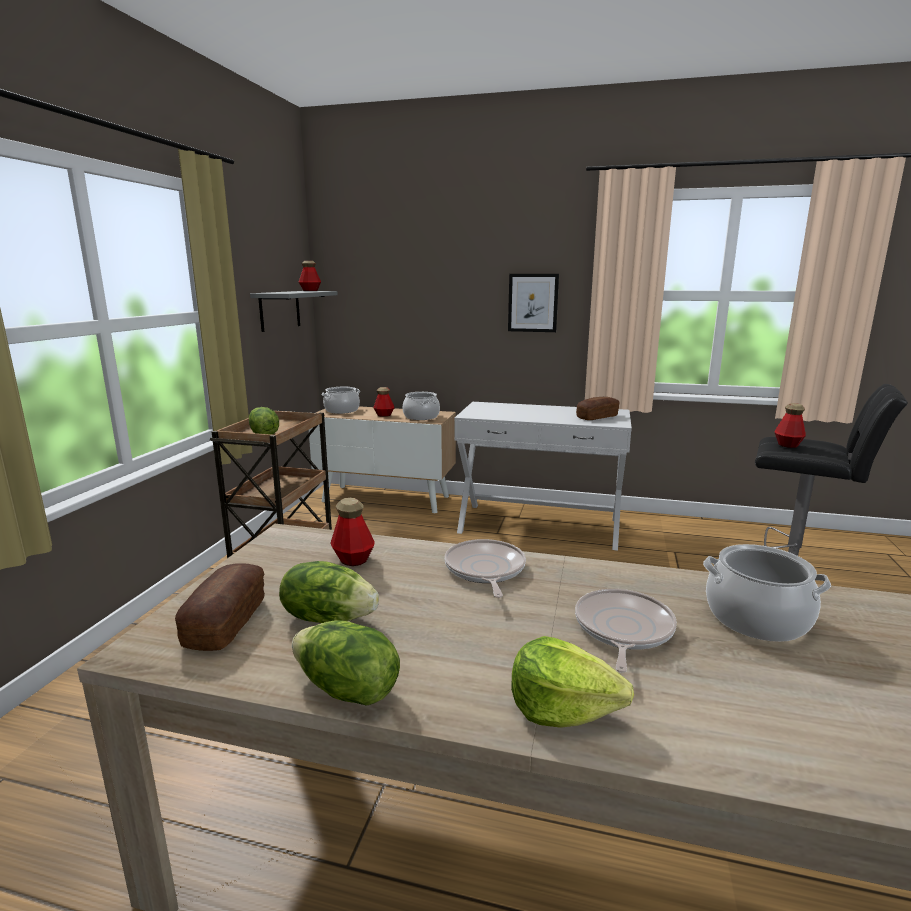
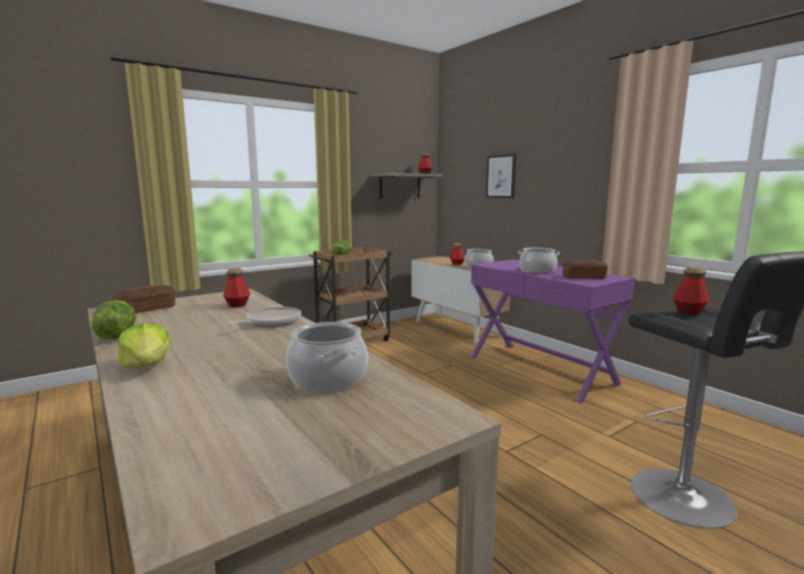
camera: 40 degrees right, 5 degrees down
lettuce [279,561,379,623] -> none
cooking pot [322,387,360,414] -> cooking pot moved to [518,247,560,274]
white console table [454,402,632,551] -> purple console table [470,259,635,403]
picture [508,274,559,332] -> picture moved to [486,154,516,198]
frying pan [575,589,677,672] -> none

